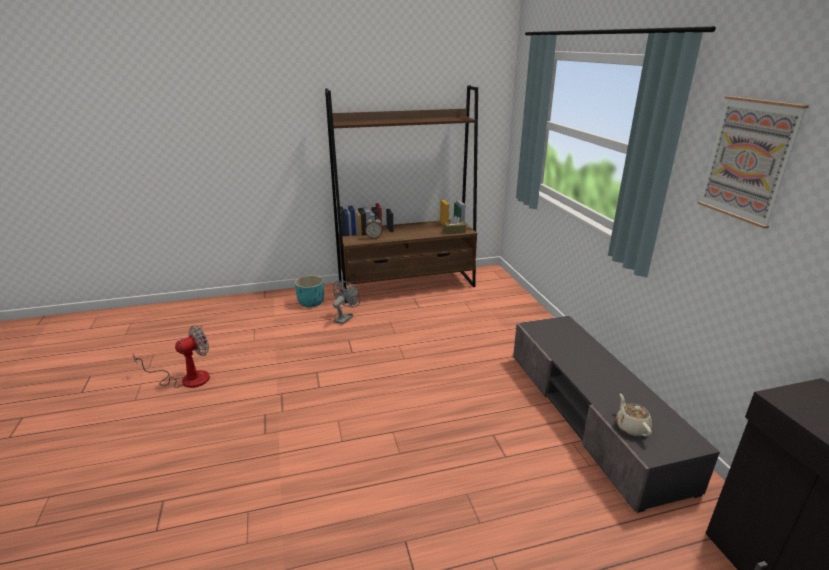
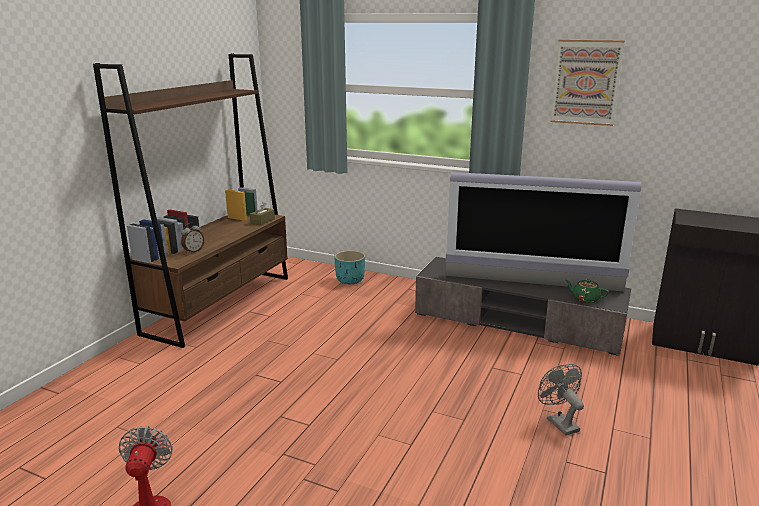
camera: 50 degrees left, 5 degrees down
turquoise planter [295,275,324,307] -> turquoise planter moved to [334,250,365,284]
grey fan [333,280,360,325] -> grey fan moved to [538,364,584,436]
beige teapot [616,394,652,437] -> green teapot [566,279,609,303]
none -> television [446,172,641,291]

